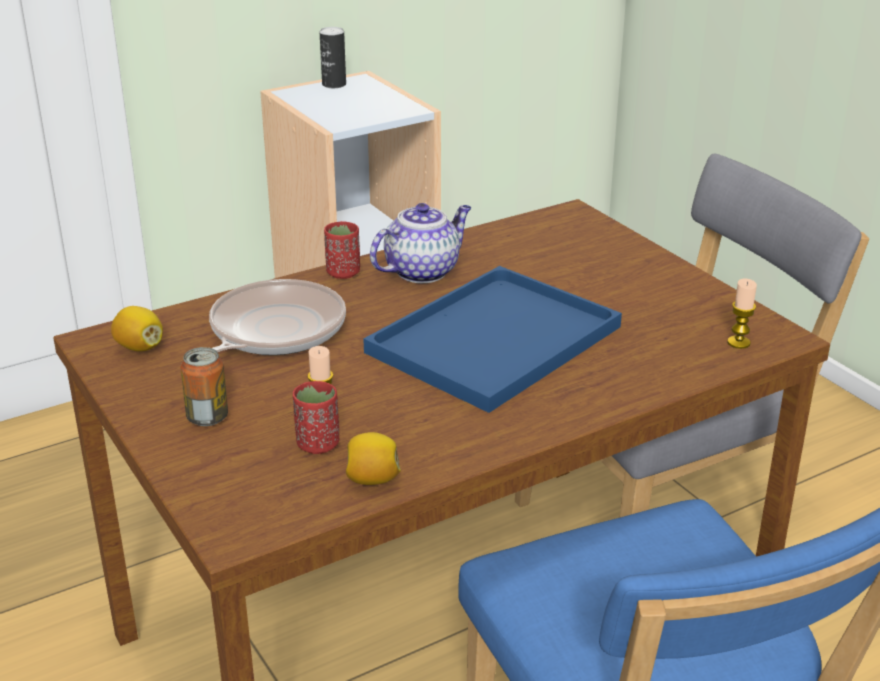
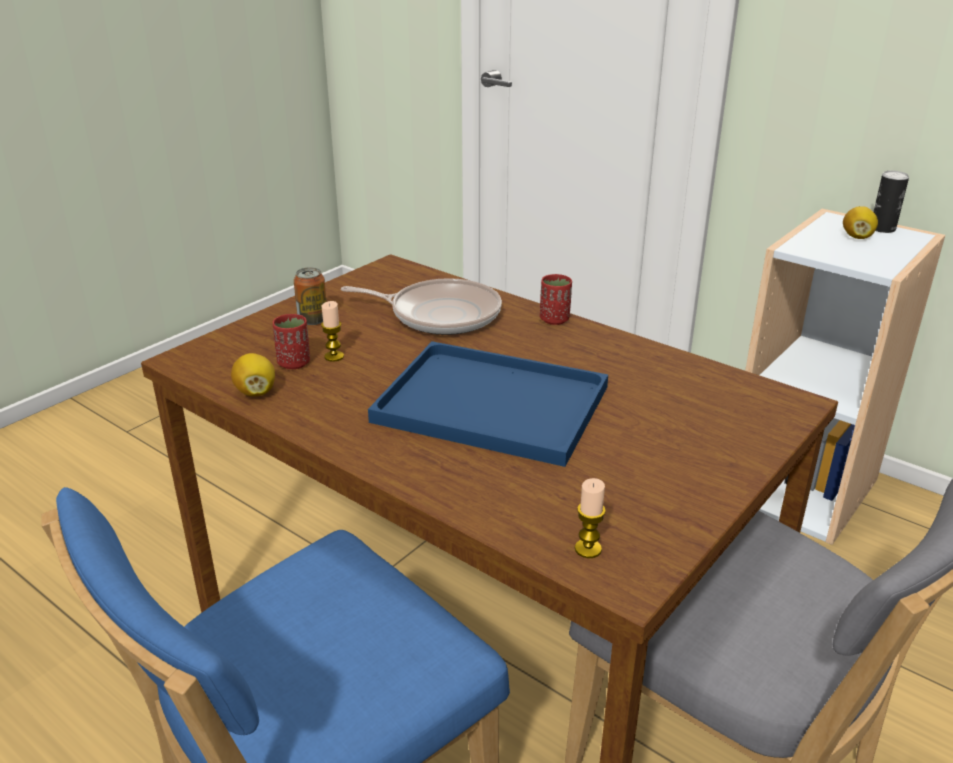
camera: 70 degrees right, 0 degrees up
lemon [111,306,163,351] -> lemon moved to [843,206,878,239]
teapot [370,203,472,283] -> none

